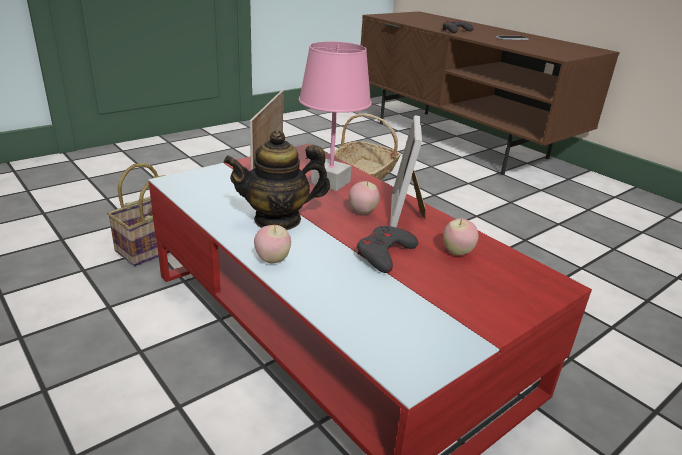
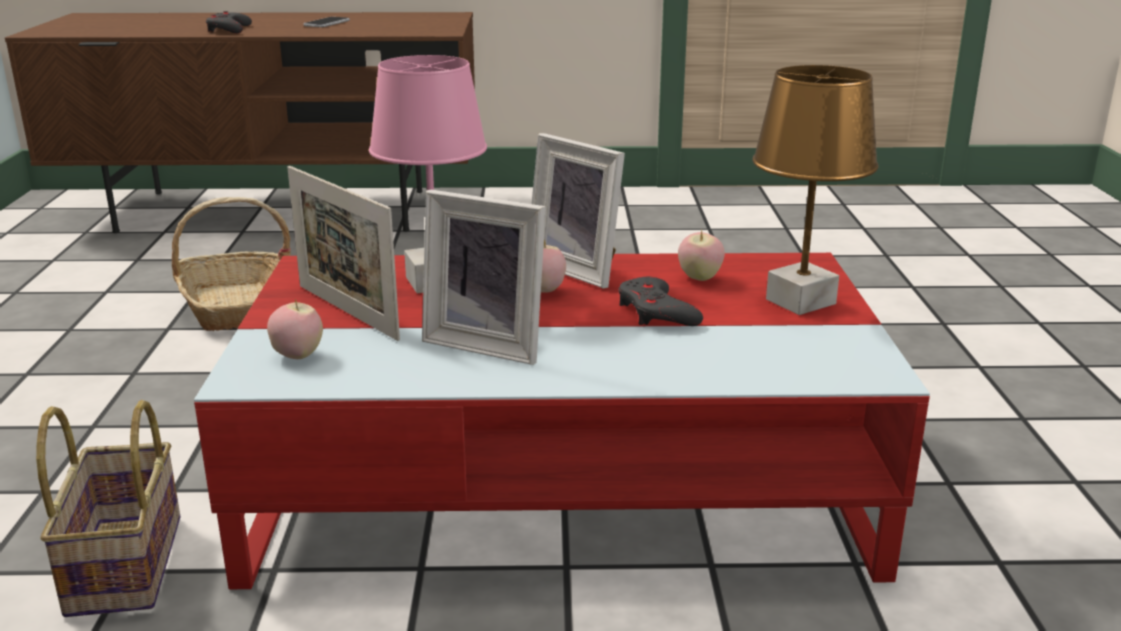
camera: 50 degrees left, 5 degrees down
teapot [224,130,330,230] -> picture frame [422,190,546,365]
apple [254,224,291,263] -> apple moved to [267,299,323,359]
none -> brown table lamp [752,65,879,315]

